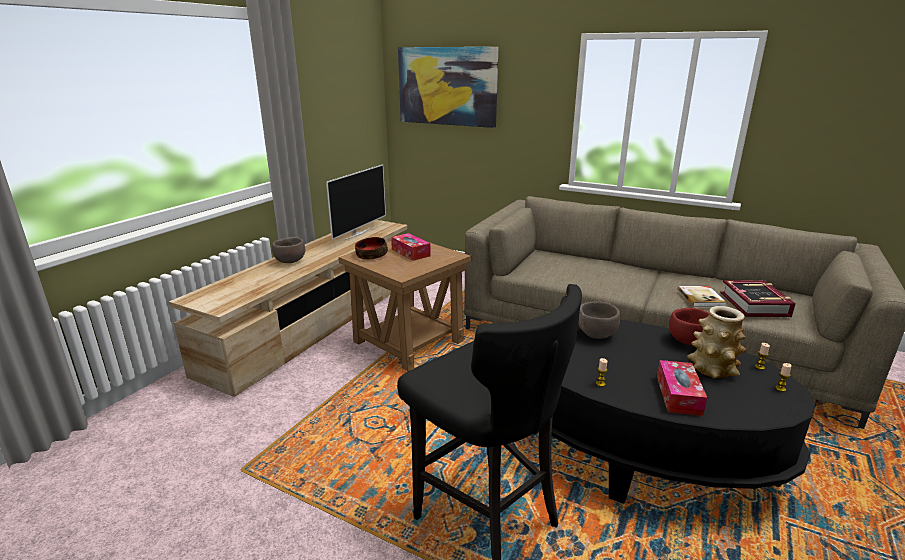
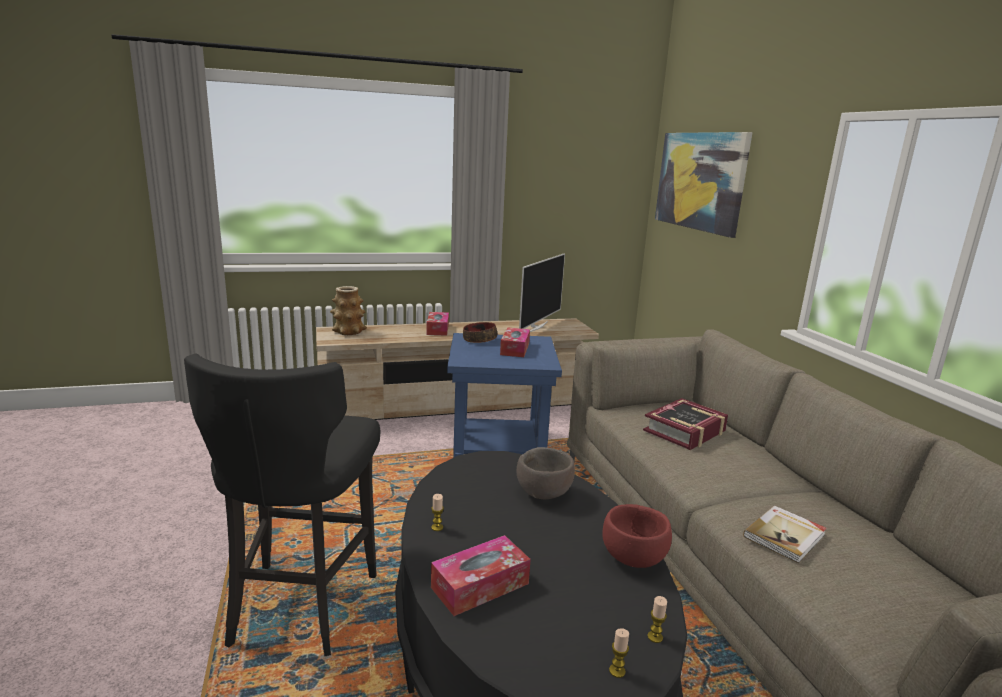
camera: 45 degrees right, 5 degrees down
brown bowl [272,237,305,263] -> tissue box [427,312,449,336]
television [326,164,386,241] -> television turned 45 degrees counterclockwise [519,253,565,332]
brown side table [338,241,471,371] -> blue side table [447,333,562,458]
vase [687,306,747,378] -> vase moved to [330,286,367,335]
book [720,280,796,317] -> book moved to [643,398,728,450]

